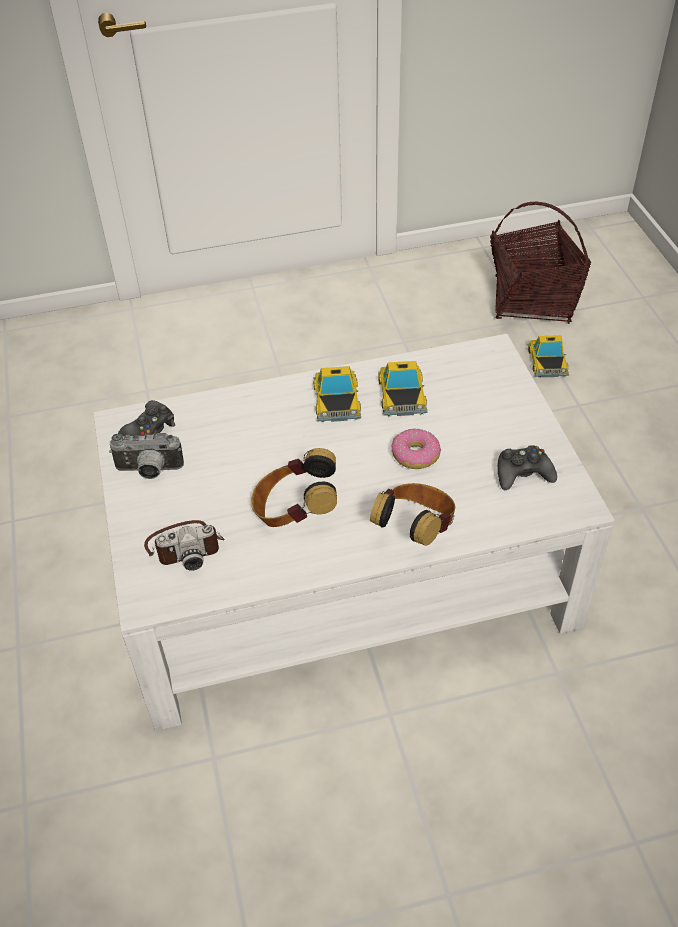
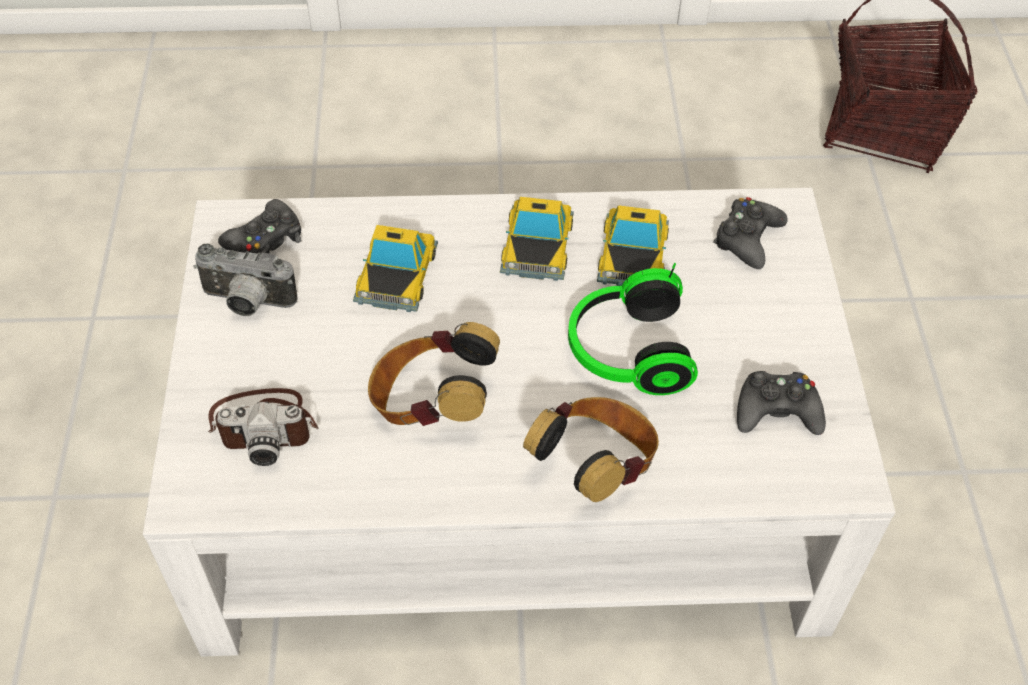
camera: 10 degrees right, 5 degrees up
donut [392,428,441,469] -> headphones [568,263,698,395]
toy car [528,335,569,377] -> toy car moved to [353,225,438,312]
none -> black game controller [713,197,787,269]

